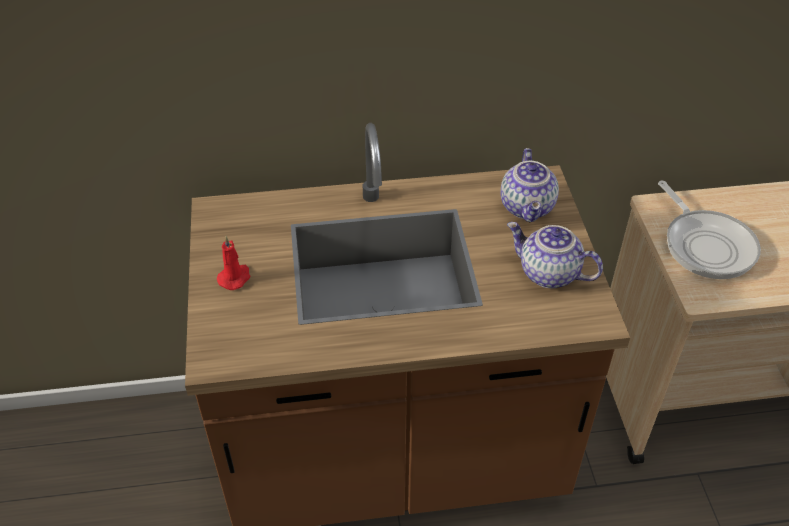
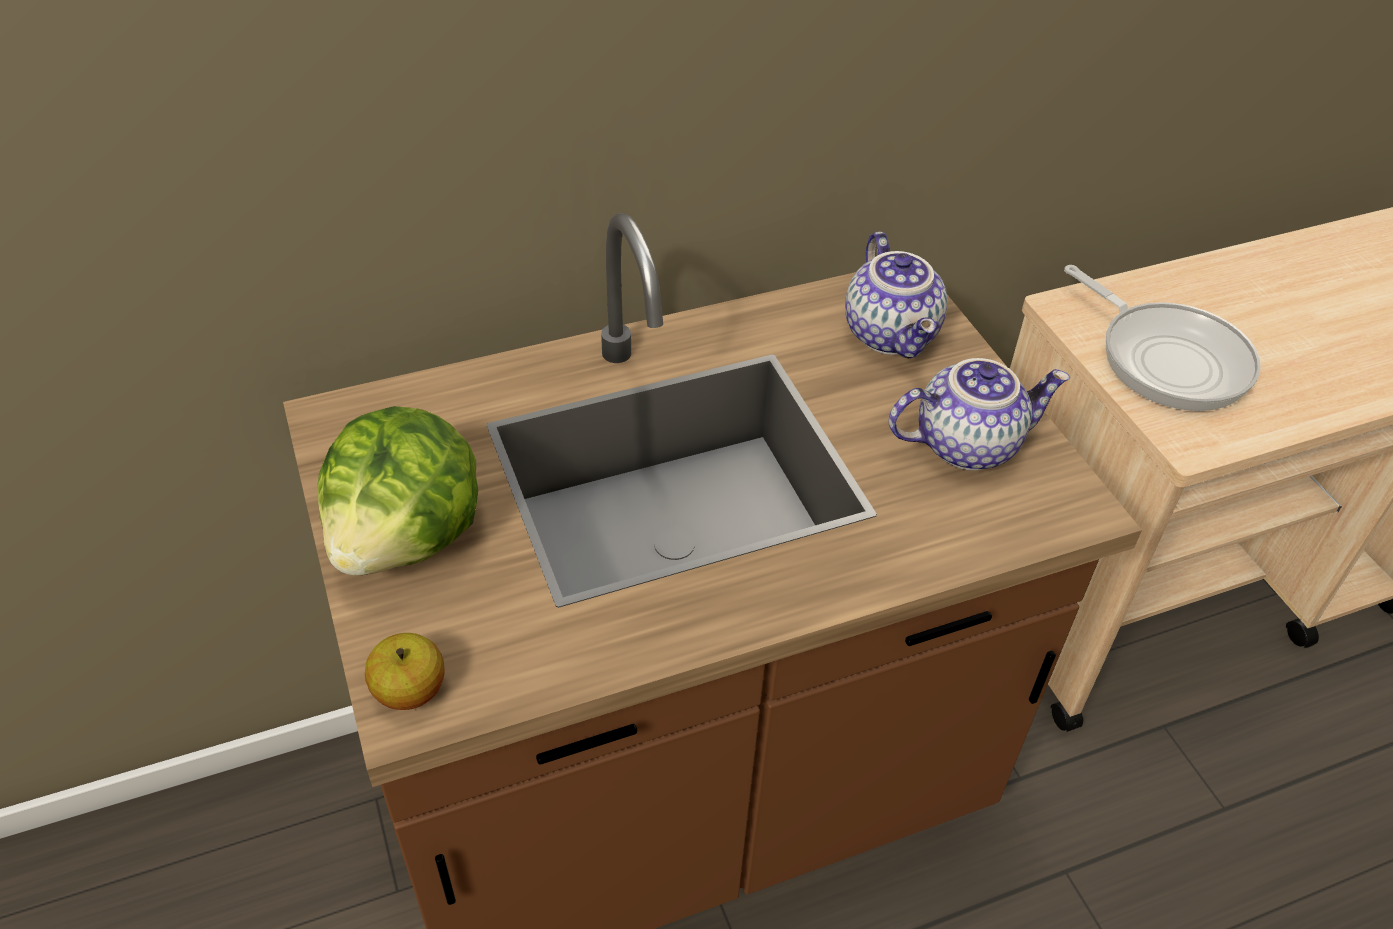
camera: 15 degrees left, 0 degrees up
red candle [217,236,250,290] -> lettuce [317,406,478,575]
teapot [507,222,603,288] -> teapot turned 150 degrees clockwise [888,358,1070,470]
none -> apple [365,633,445,710]

